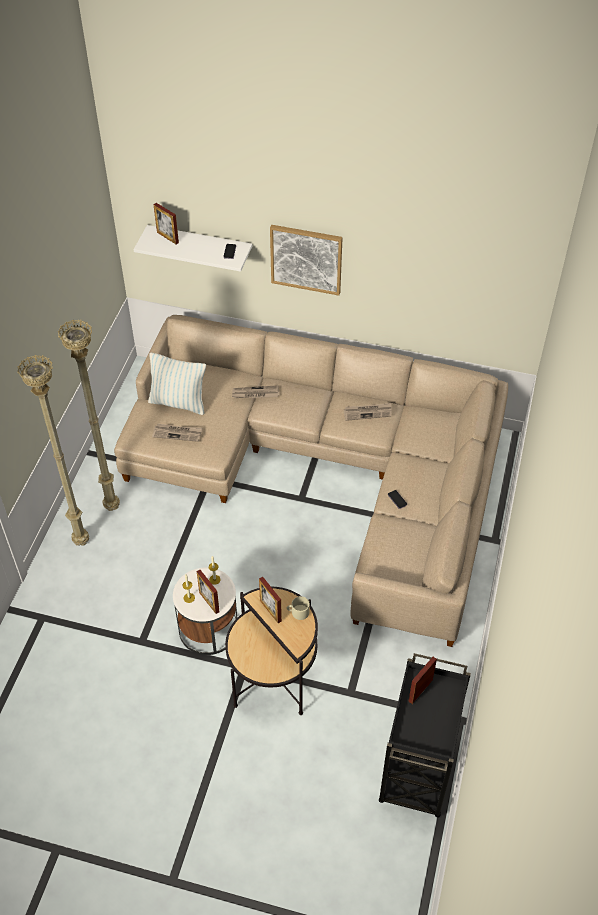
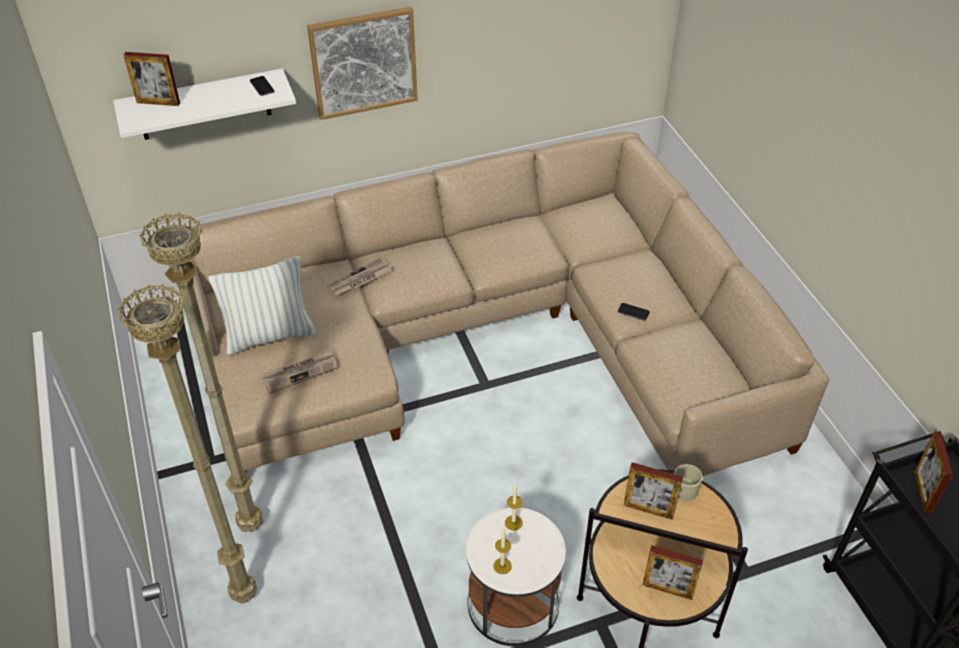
camera: 35 degrees left, 5 degrees down
picture frame [197,570,220,614] -> picture frame moved to [643,545,703,600]
newspaper [344,403,392,421] -> none

